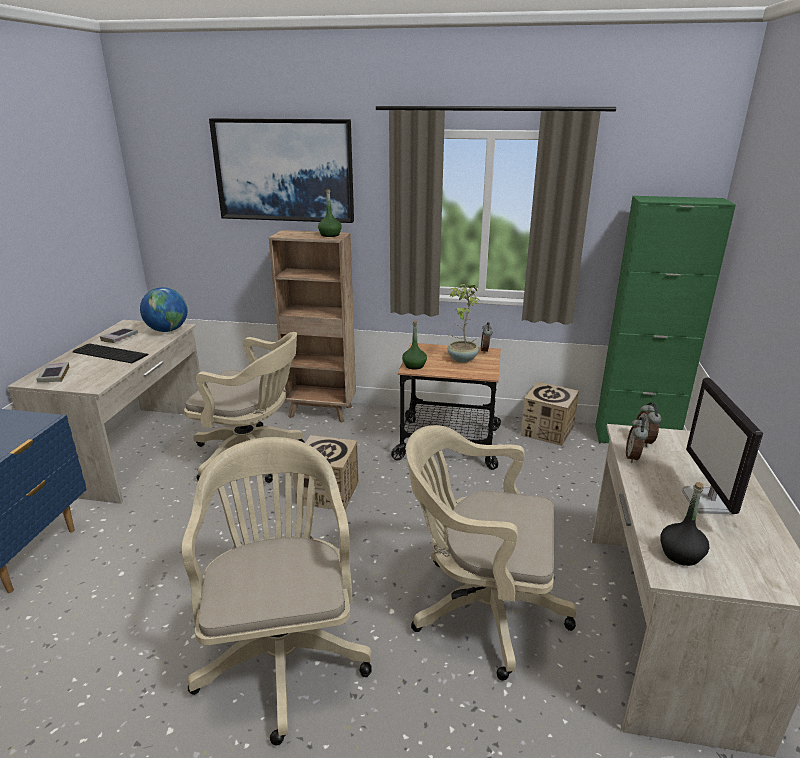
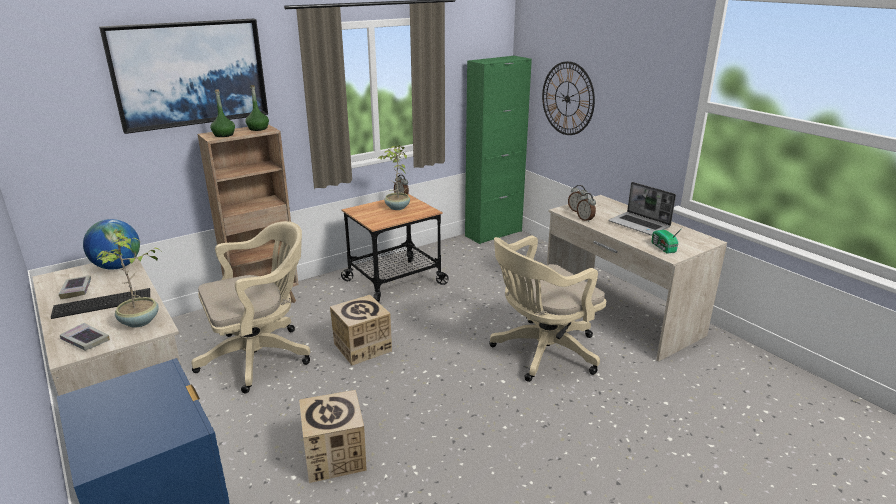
camera: 45 degrees left, 0 degrees up
beige office chair [182,437,372,745] -> none
green bottle [402,321,427,370] -> green bottle moved to [210,89,235,137]
cardboard box [521,382,579,446] -> cardboard box moved to [299,390,367,483]
black bottle [660,482,709,566] -> radio [651,227,683,253]
monitor [682,378,763,515] -> laptop [609,182,676,235]
none -> potted plant [96,229,161,328]
none -> wall clock [542,61,595,135]

